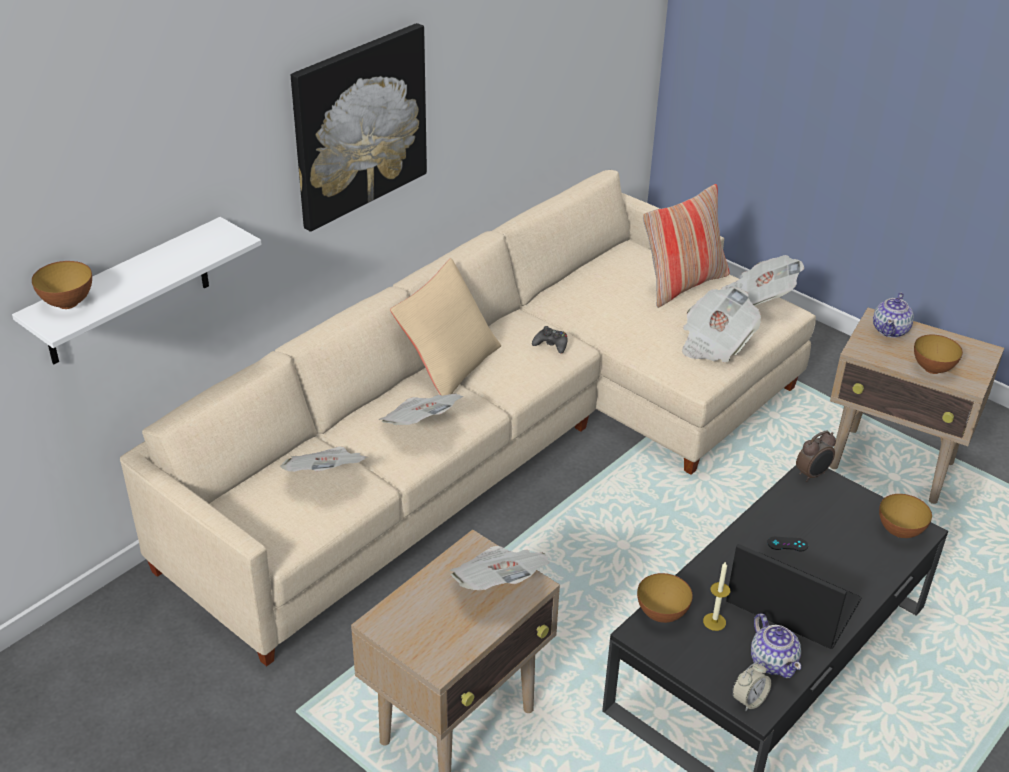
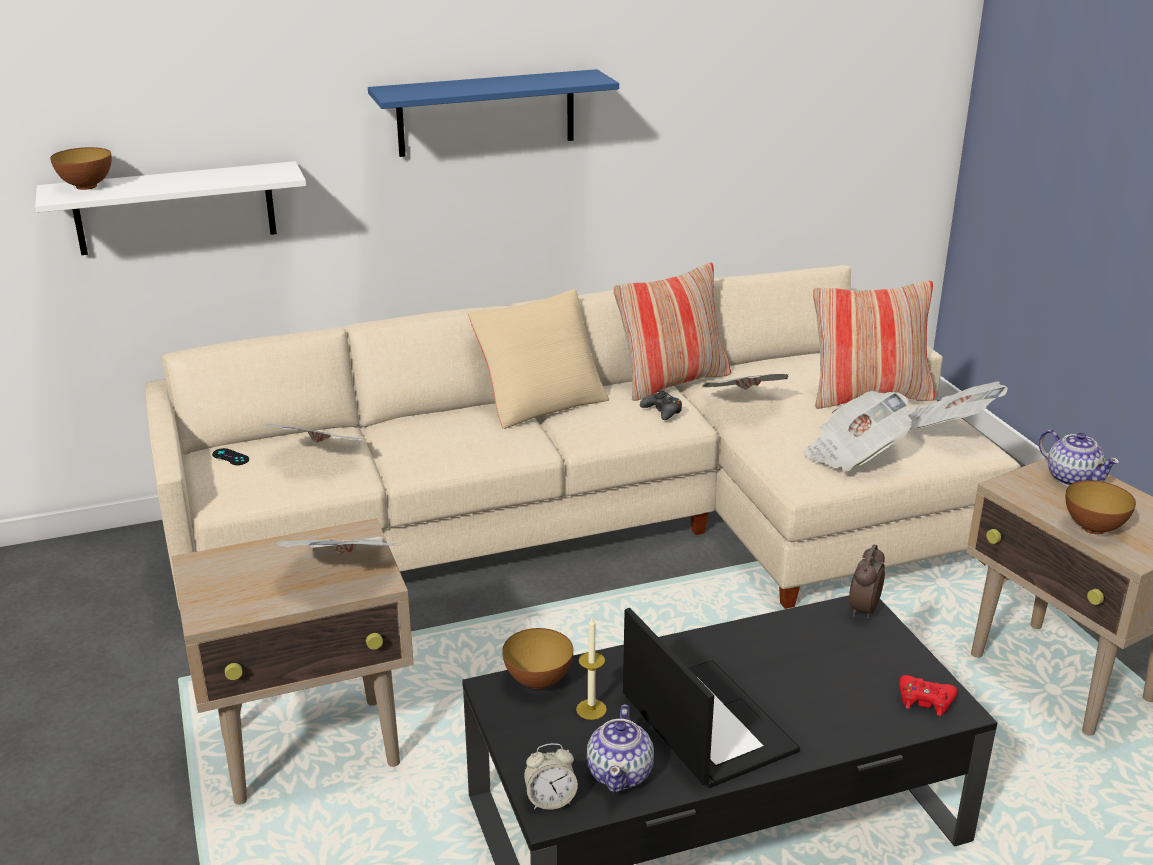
camera: 30 degrees right, 10 degrees down
picture [291,23,427,232] -> blue shelf [368,69,619,157]
newspaper [378,393,463,425] -> newspaper moved to [702,374,789,390]
black game controller [767,537,808,551] -> black game controller moved to [212,448,249,465]
alarm clock [796,431,836,482] -> alarm clock turned 120 degrees clockwise [849,544,885,619]
teapot [873,293,914,338] -> teapot turned 90 degrees counterclockwise [1038,430,1120,486]
bowl [879,494,932,538] -> red game controller [899,675,957,716]
none -> pillow [613,263,731,401]

